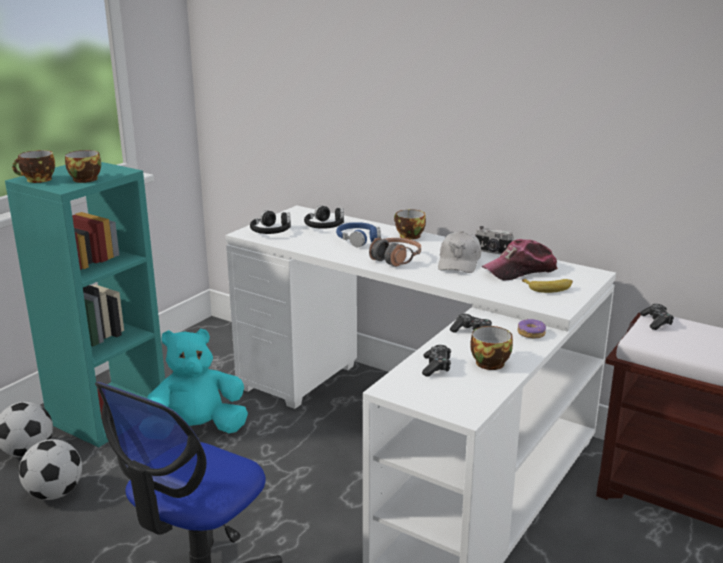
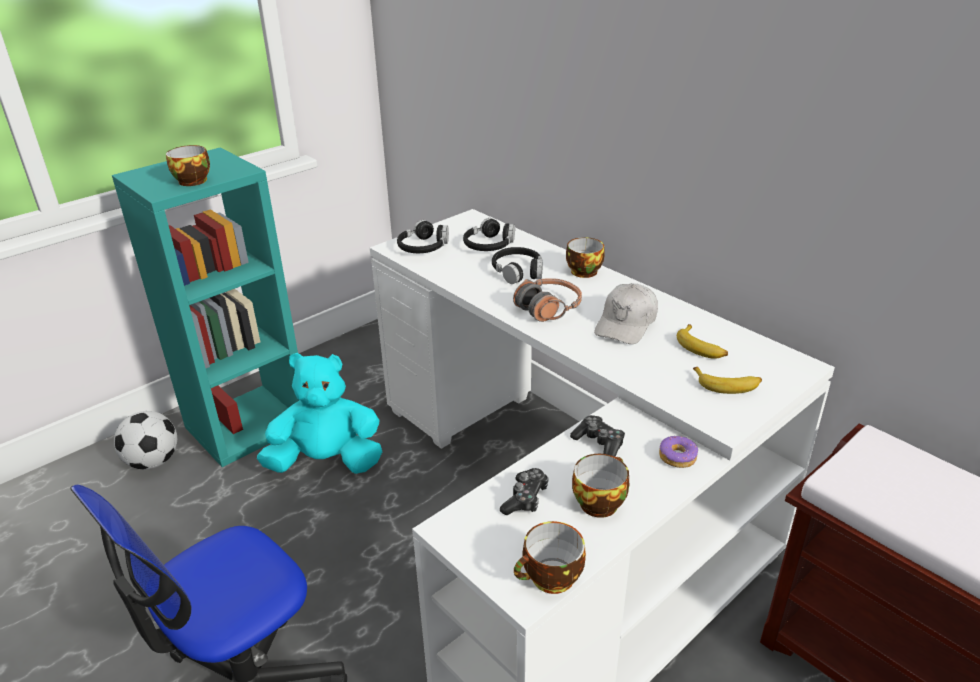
camera: 15 degrees right, 10 degrees up
cup [12,150,55,183] -> cup moved to [514,521,586,594]
football [19,439,82,500] -> none
blue headphones [336,222,381,247] -> black headphones [492,247,543,284]
camera [475,226,514,255] -> none
cap [482,239,558,280] -> banana [677,324,728,359]
game controller [640,304,674,330] -> none

